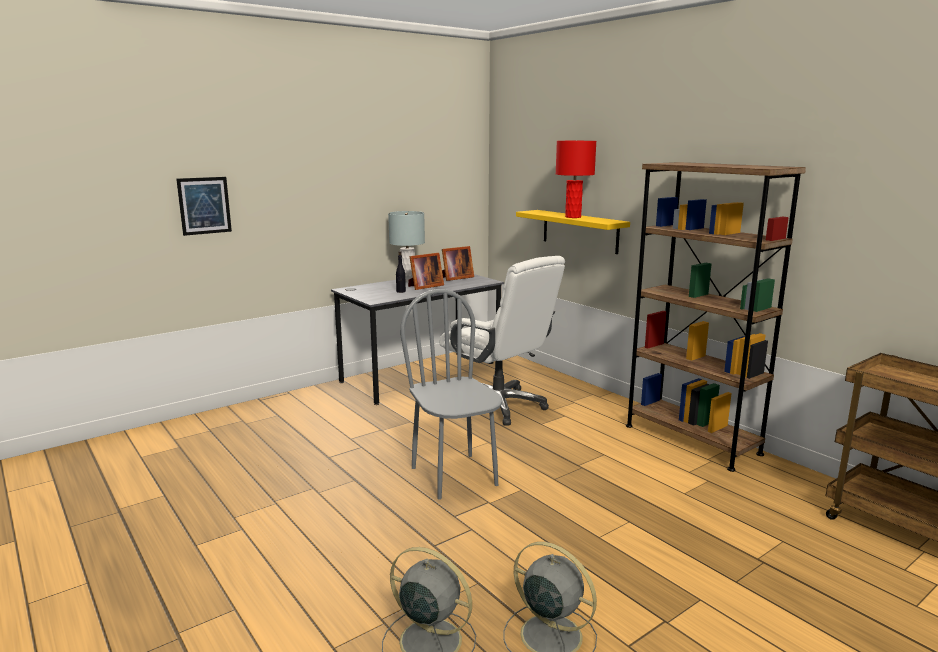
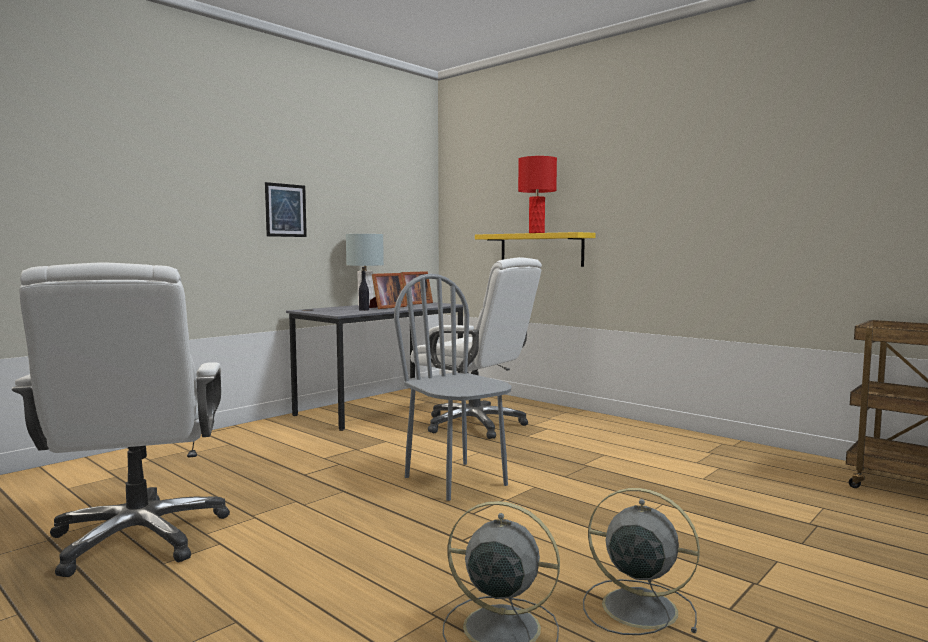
camera: 10 degrees left, 10 degrees down
picture [176,177,232,236] -> picture moved to [265,182,307,237]
brown bookcase [626,162,806,472] -> none
none -> white office chair [12,262,230,577]

